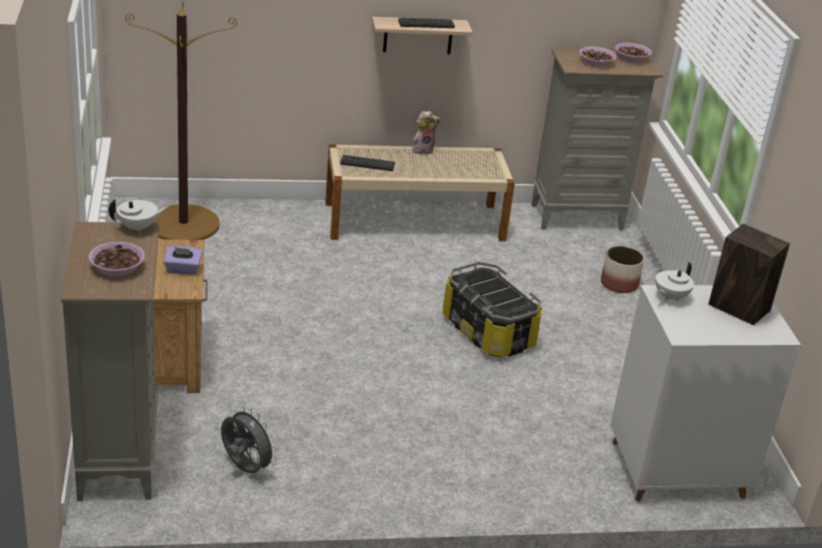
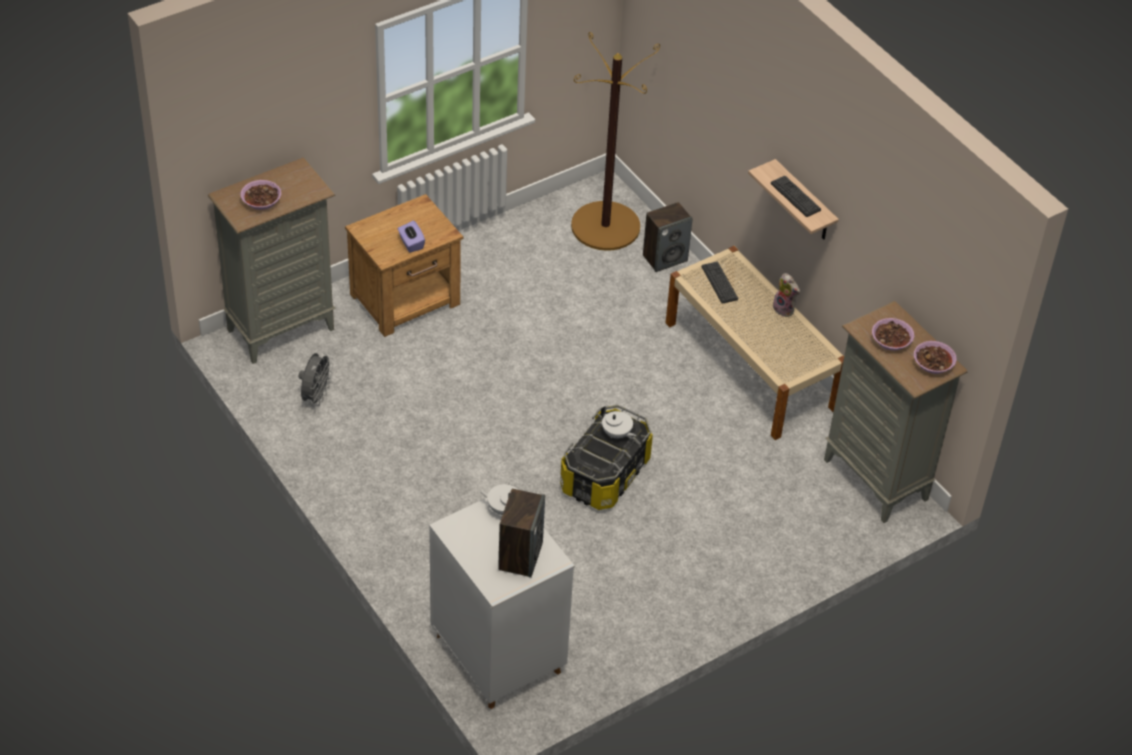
camera: 65 degrees right, 15 degrees up
white teapot [109,199,169,233] -> white teapot moved to [601,406,636,438]
planter [601,246,644,293] -> none
none -> speaker [643,202,693,272]

